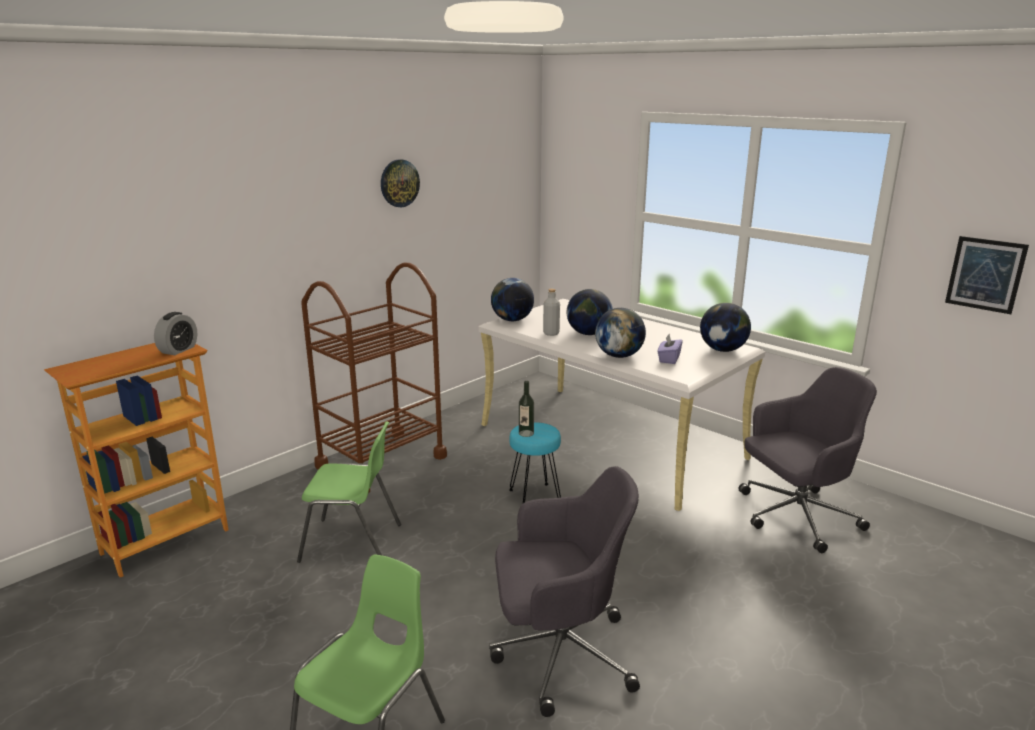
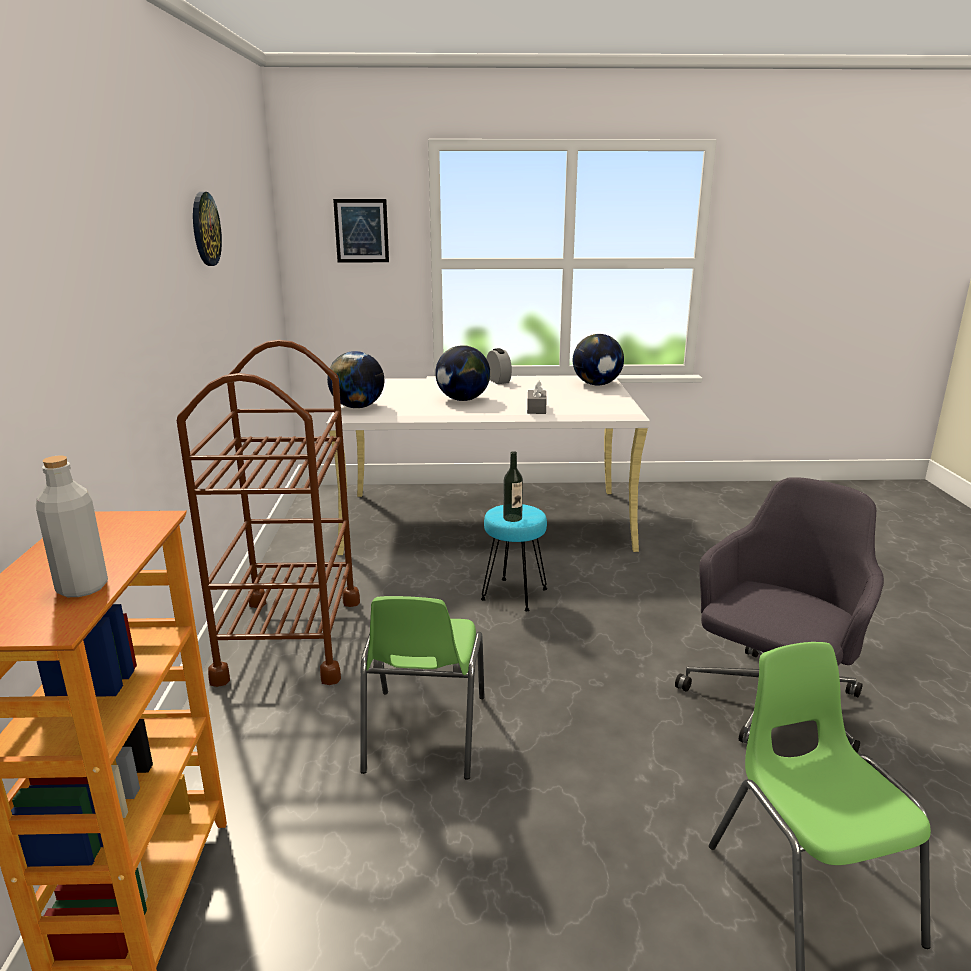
camera: 45 degrees left, 0 degrees up
alarm clock [154,312,197,355] -> alarm clock moved to [486,348,512,384]
green chair [297,421,401,563] -> green chair turned 135 degrees clockwise [360,596,485,780]
grey bottle [543,289,560,336] -> grey bottle moved to [36,456,108,597]
globe [595,308,646,358] -> grey tissue box [527,380,547,414]
purple tissue box [658,334,683,364] -> none
grey office chair [738,367,877,553] -> none
picture [945,236,1029,314] -> picture moved to [333,199,389,262]

